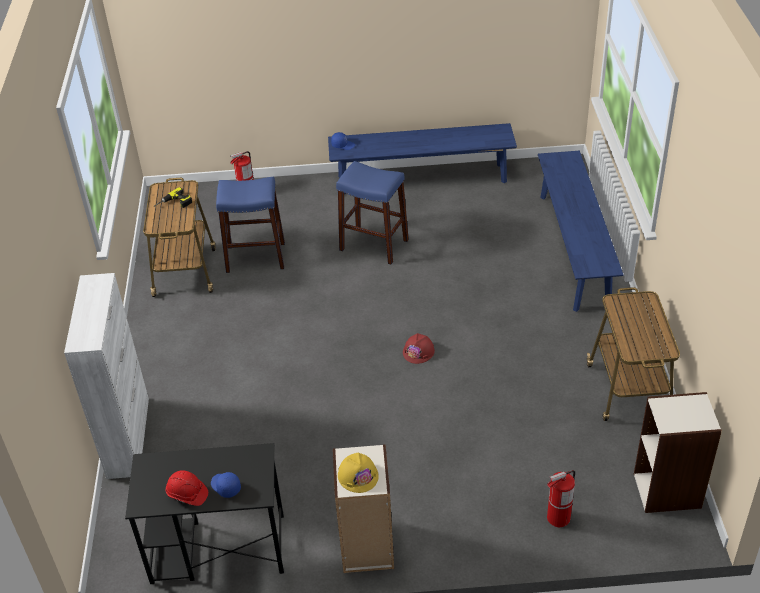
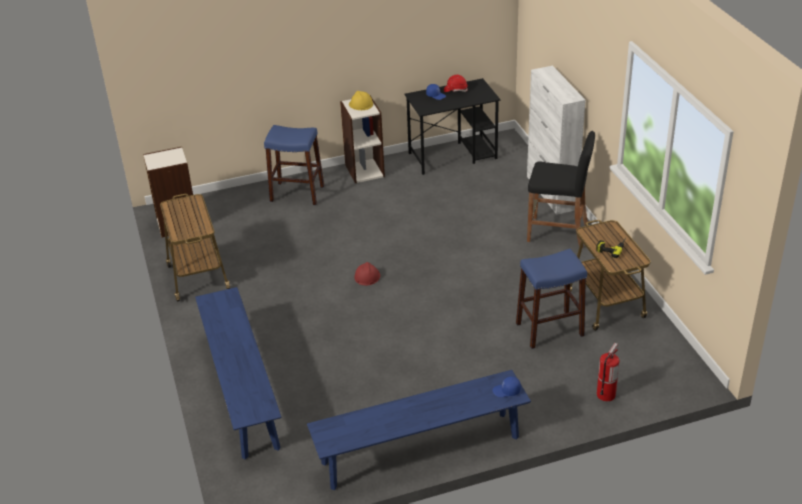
camera: 165 degrees right, 5 degrees down
blue stool [336,161,409,264] -> blue stool moved to [264,125,324,205]
fire extinguisher [547,470,575,527] -> none
none -> black stool [527,131,595,248]

